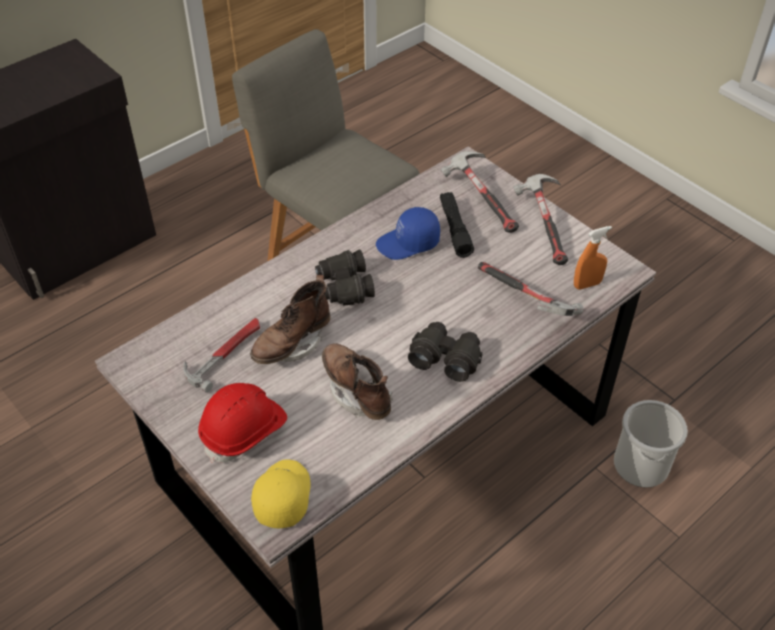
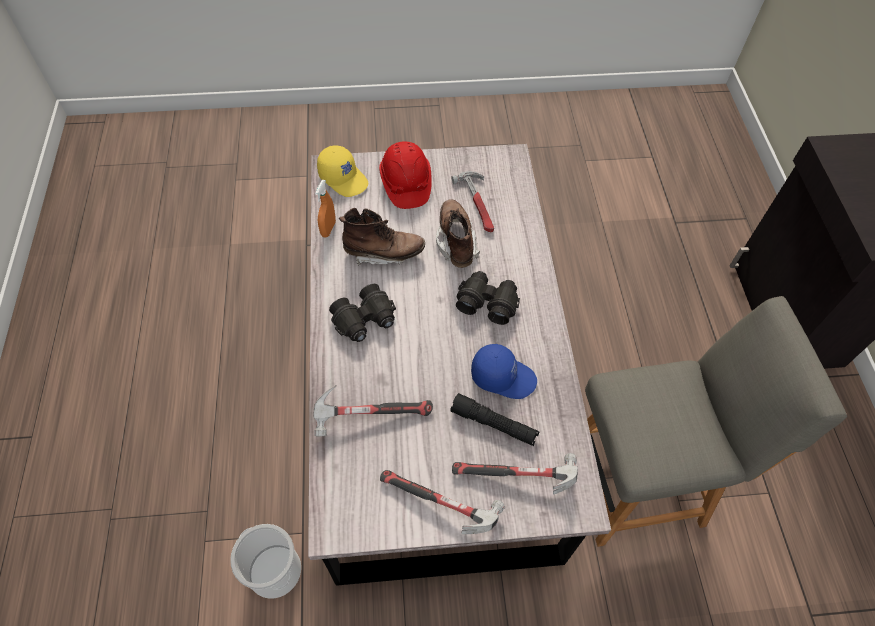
camera: 125 degrees right, 10 degrees up
blue cap [376,207,440,260] -> blue cap turned 90 degrees clockwise [471,344,537,399]
orange spray bottle [574,226,612,290] -> orange spray bottle moved to [315,180,336,238]

